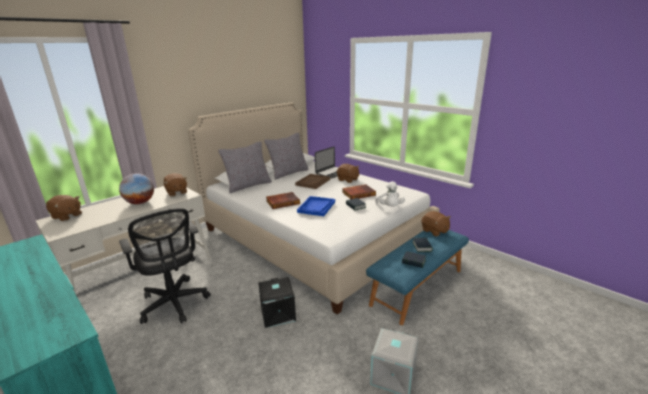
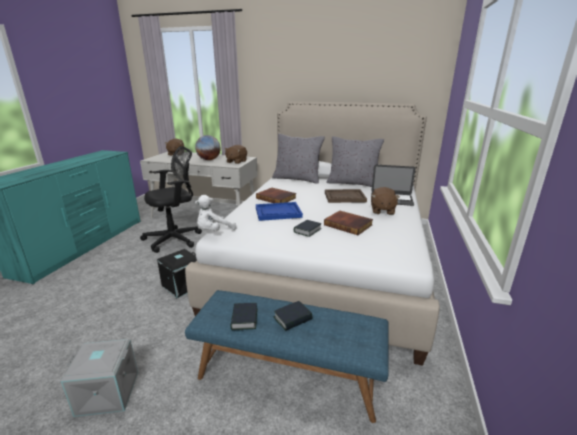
camera: 60 degrees right, 0 degrees up
black office chair [119,208,211,324] -> black office chair turned 150 degrees counterclockwise [140,146,202,253]
white plush toy [375,182,405,207] -> white plush toy moved to [195,195,237,231]
brown plush toy [422,211,451,237] -> none

